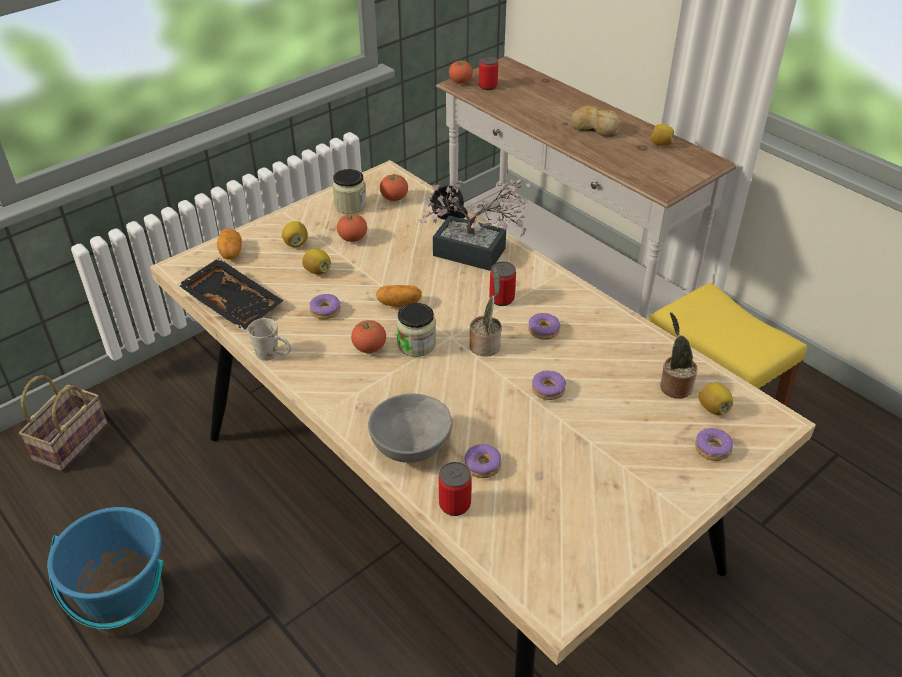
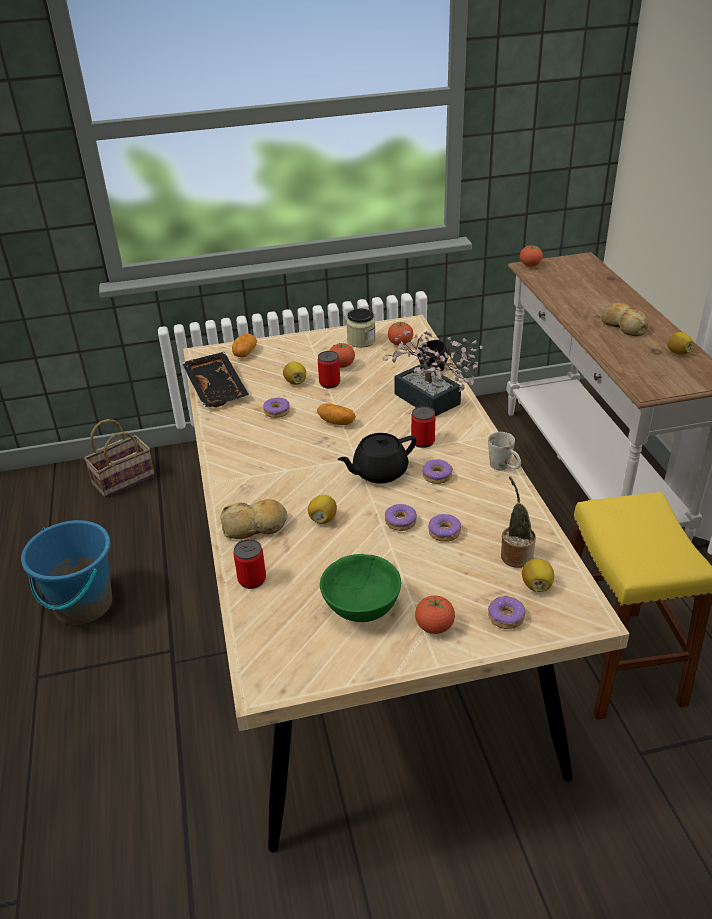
camera: 30 degrees right, 5 degrees down
white mug [248,318,291,361] -> white mug moved to [488,432,521,470]
lemon [282,221,308,247] -> lemon moved to [308,495,337,524]
tomato [351,320,386,353] -> tomato moved to [415,595,455,634]
grey bowl [368,393,452,463] -> bread [221,499,287,539]
jar [396,303,436,357] -> none
donut [465,444,501,478] -> donut moved to [428,514,461,542]
potted plant [470,267,502,357] -> black teapot [338,433,417,484]
can [479,56,498,90] -> can moved to [318,351,340,388]
none -> green bowl [320,554,401,622]

